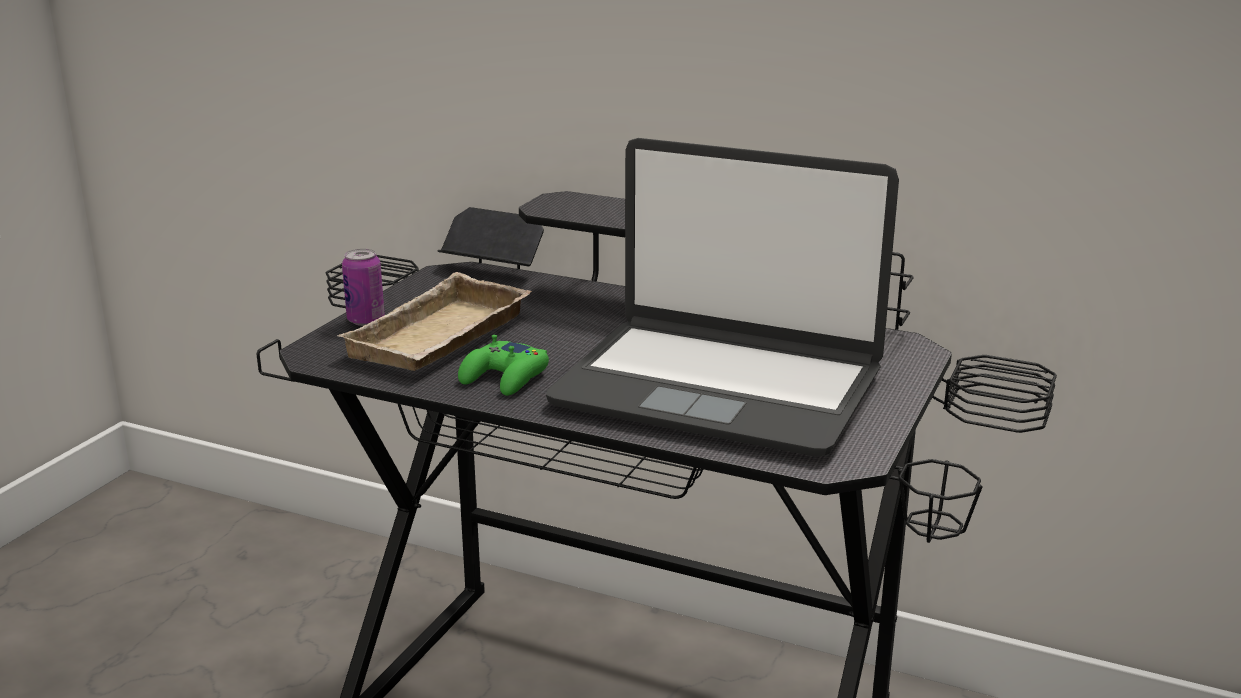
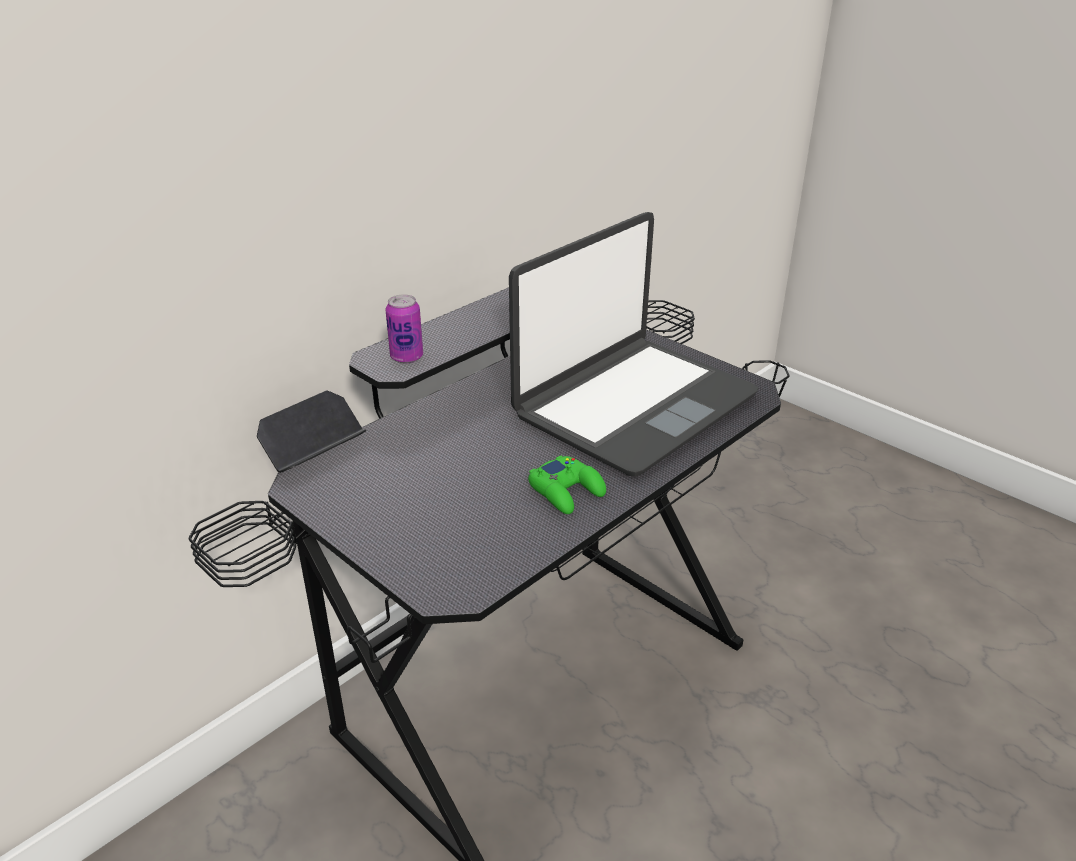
camera: 70 degrees left, 10 degrees up
beige tray [337,272,532,371] -> none
can [342,249,385,326] -> can moved to [386,295,423,364]

